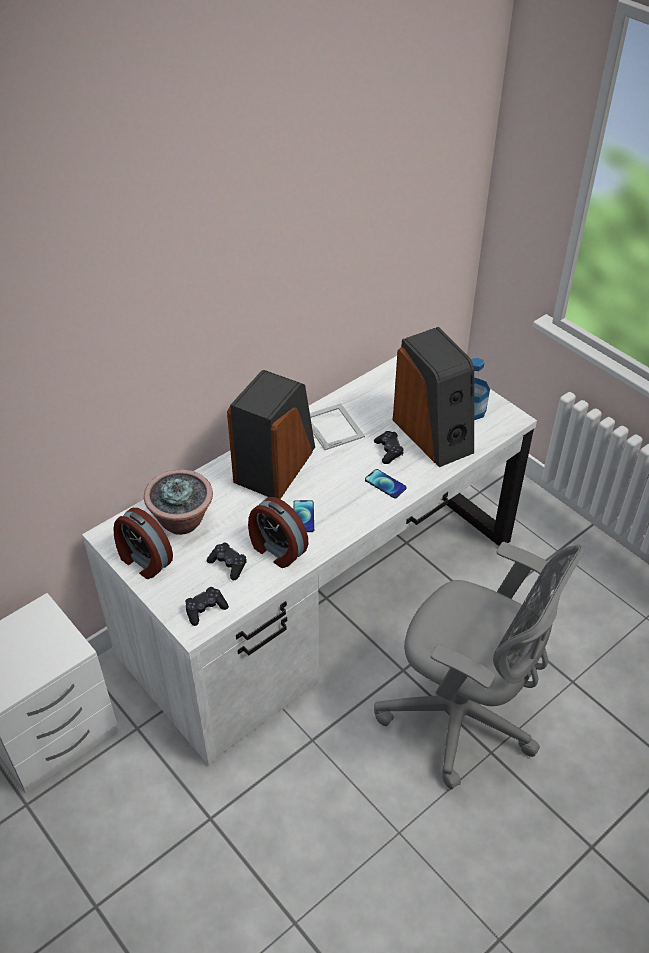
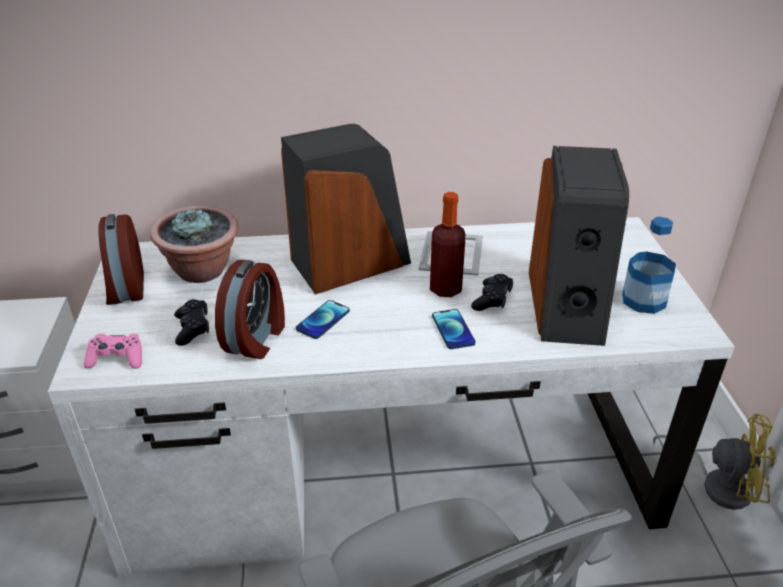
camera: 35 degrees right, 10 degrees down
black game controller [185,587,229,626] -> pink game controller [84,334,142,369]
alarm clock [248,497,309,568] -> alarm clock turned 150 degrees counterclockwise [215,260,285,359]
none -> bottle [430,192,465,297]
none -> yellow fan [653,413,776,510]

